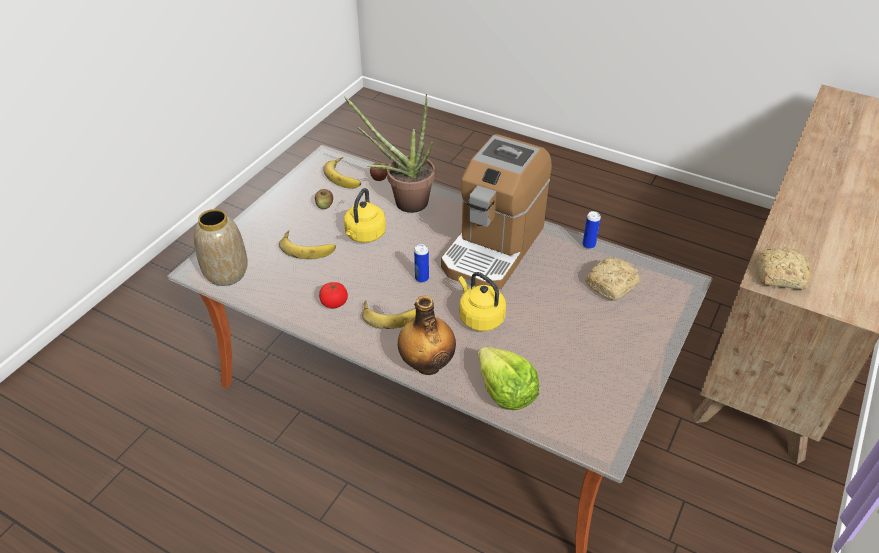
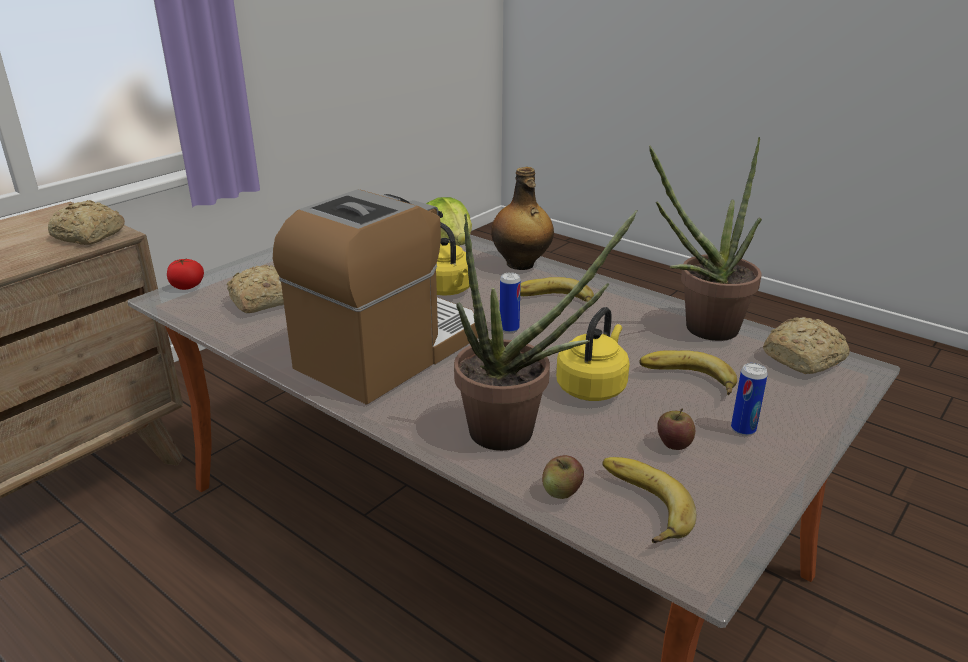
camera: 170 degrees left, 15 degrees down
vase [194,209,248,286] -> bread [763,317,850,374]
tomato [319,282,348,308] -> tomato moved to [167,258,204,290]
can [582,211,601,249] -> can moved to [731,363,768,436]
none -> potted plant [649,137,762,341]

